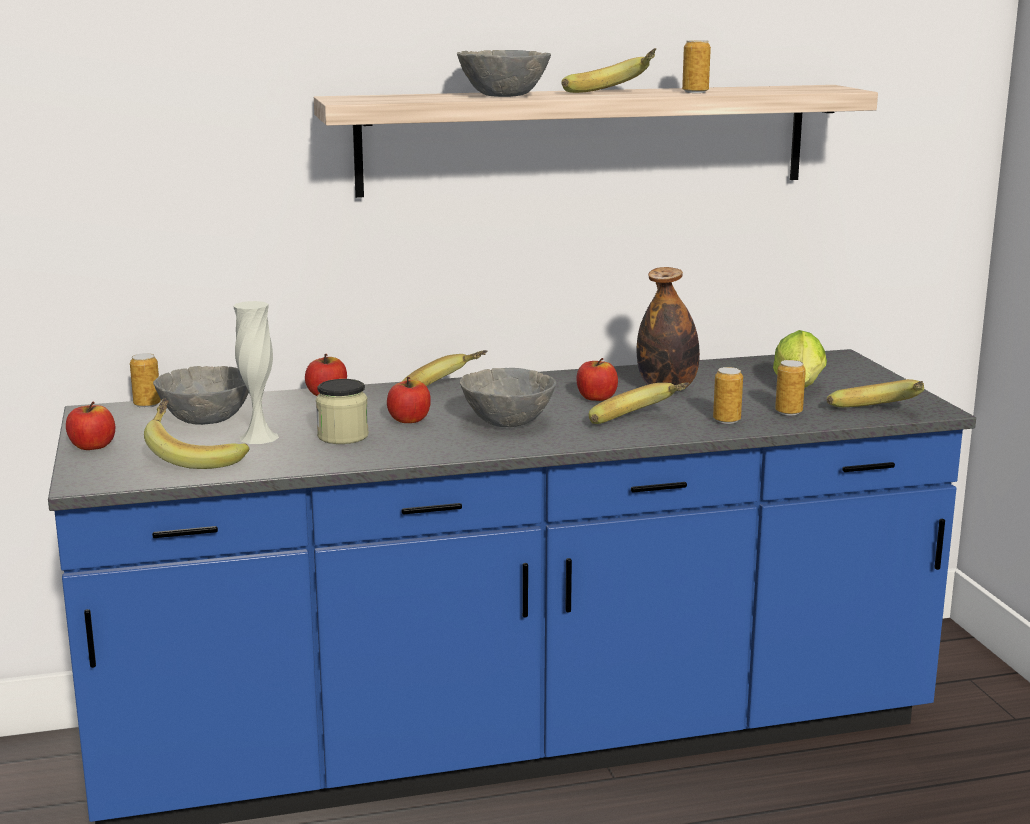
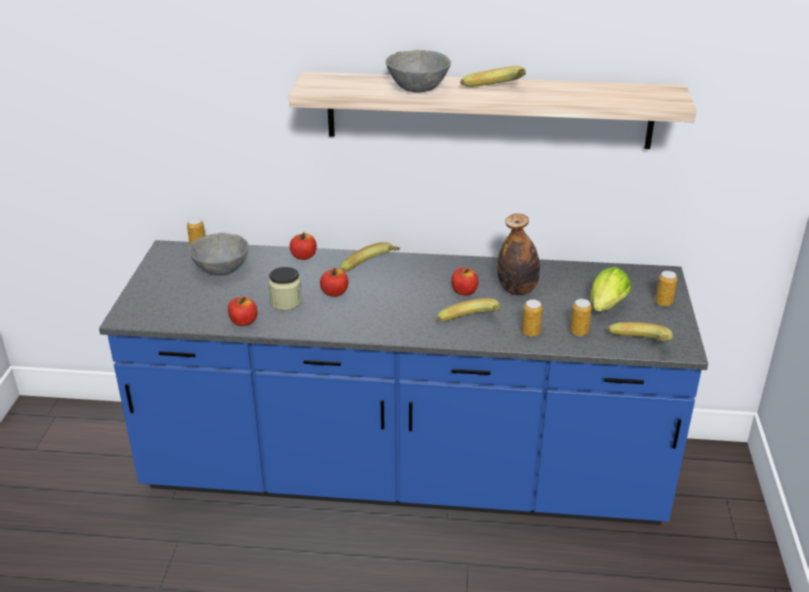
camera: 20 degrees right, 15 degrees up
apple [66,402,115,450] -> apple moved to [228,297,257,326]
banana [144,399,249,469] -> none
white vase [233,301,279,444] -> none
grey bowl [460,368,556,427] -> none
can [682,40,711,93] -> can moved to [655,271,678,307]

